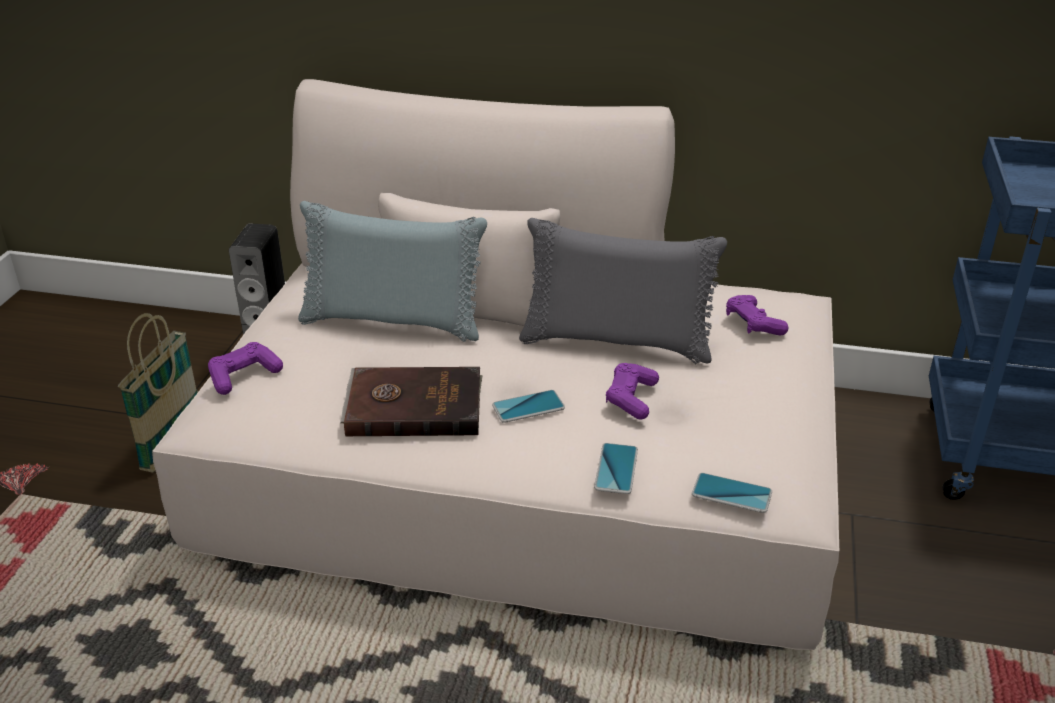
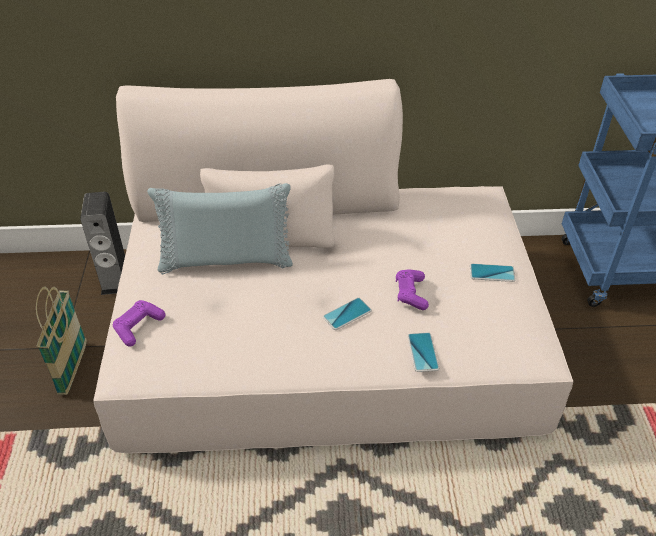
camera: 15 degrees left, 10 degrees up
brown book [340,367,483,436] -> none
grey pillow [519,218,727,365] -> none
phone [692,473,772,513] -> phone moved to [470,264,516,282]
purple game controller [726,295,788,335] -> none

